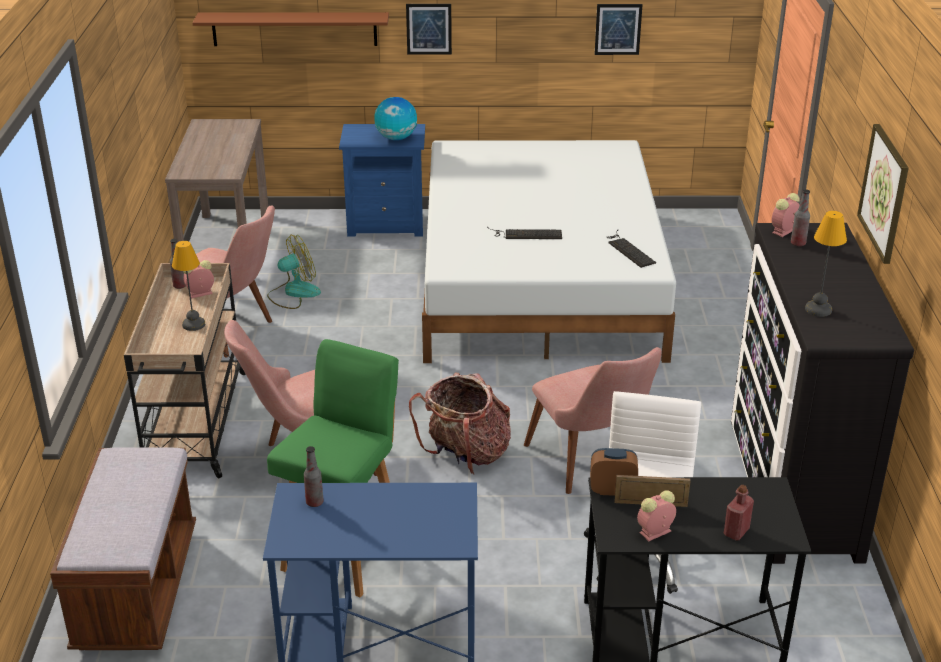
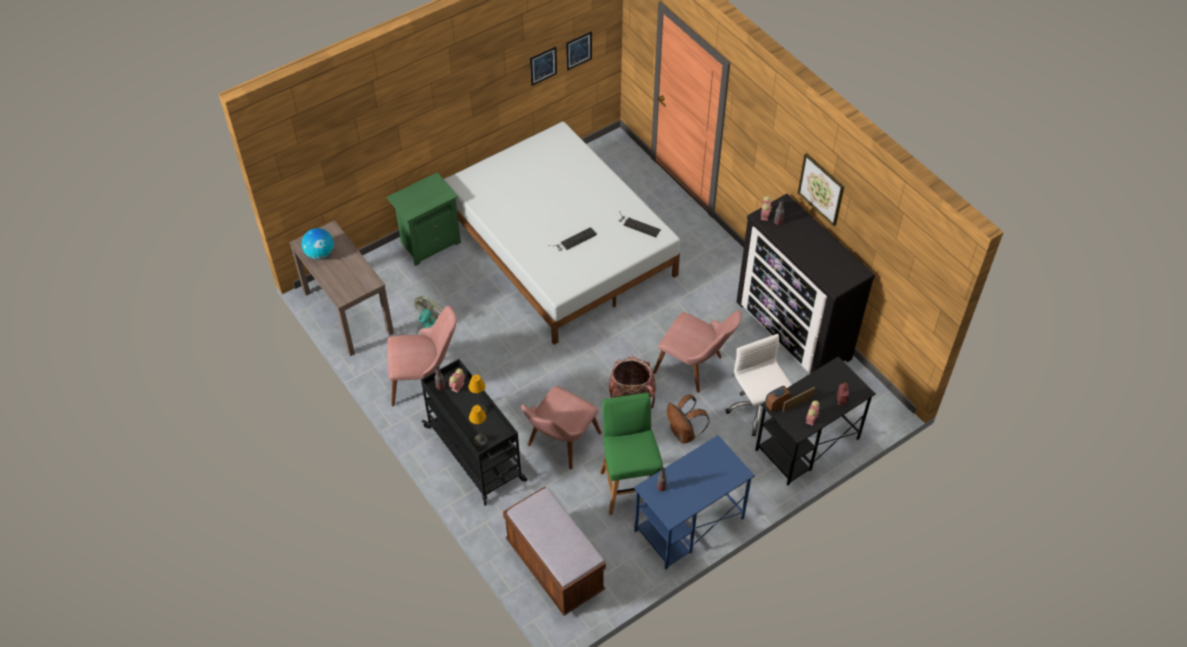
camera: 35 degrees left, 20 degrees up
beige cart [124,263,246,478] -> black cart [421,359,527,506]
brown shelf [193,12,389,46] -> none
blue nightstand [339,124,425,237] -> green nightstand [387,173,461,266]
globe [374,97,417,140] -> globe moved to [302,228,334,260]
picture [406,4,452,55] -> picture moved to [566,31,592,71]
table lamp [805,211,847,317] -> table lamp moved to [469,405,488,447]
none -> brown backpack [667,394,709,444]

